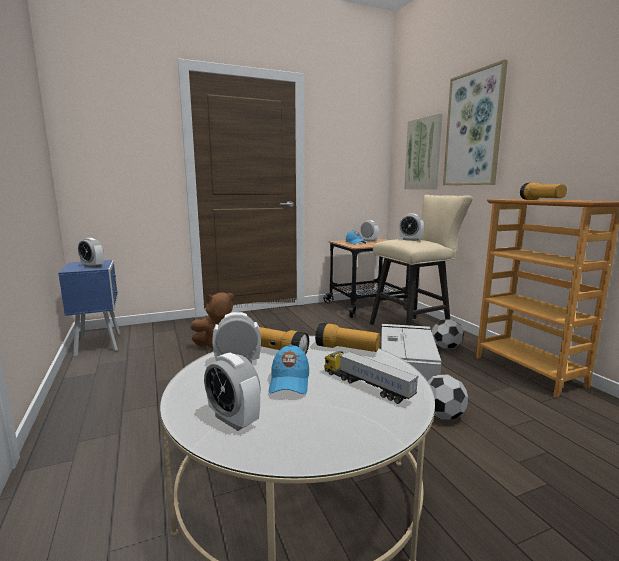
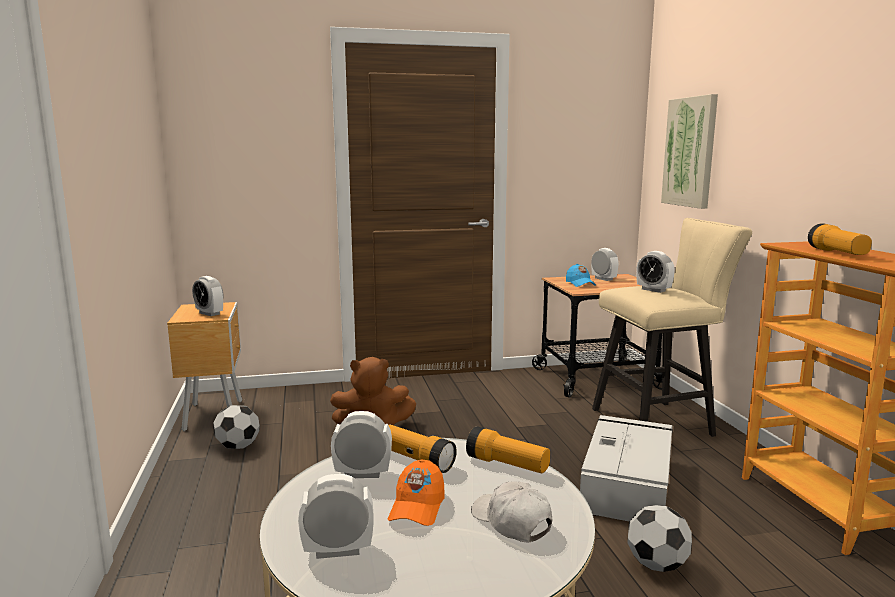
camera: 10 degrees right, 0 degrees up
blue nightstand [58,260,120,357] -> brown nightstand [167,302,242,431]
alarm clock [204,353,261,431] -> alarm clock turned 120 degrees clockwise [298,474,373,559]
blue cap [269,344,309,394] -> orange cap [388,460,444,526]
toy truck [324,351,418,404] -> white cap [471,481,552,543]
football [432,319,464,348] -> football moved to [213,405,260,449]
picture [443,59,508,185] -> none

